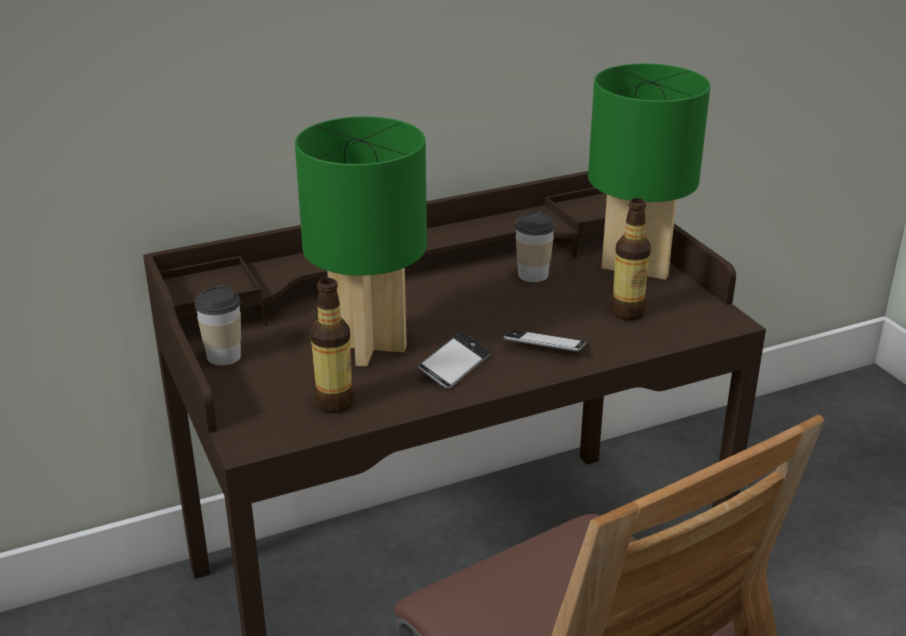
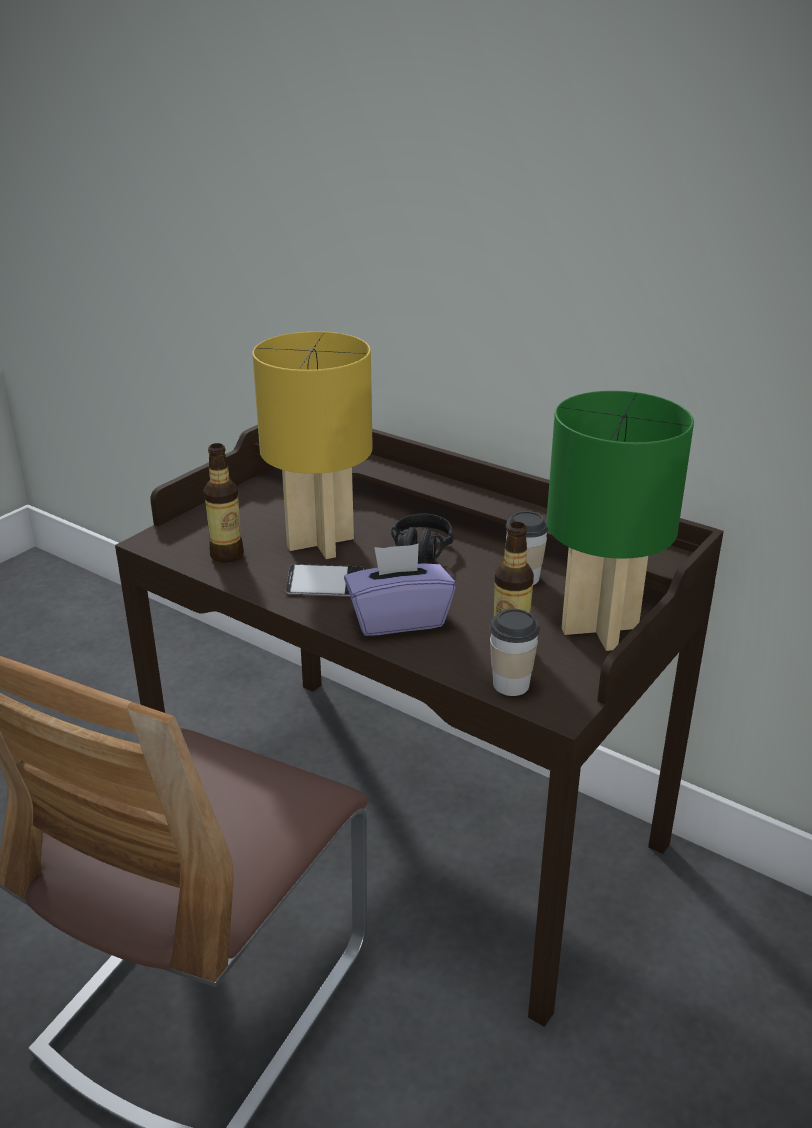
camera: 60 degrees right, 0 degrees up
cup [195,285,241,366] -> cup moved to [489,609,540,696]
green table lamp [295,116,427,367] -> yellow table lamp [252,331,373,559]
phone [504,330,586,351] -> purple tissue box [344,544,456,636]
none -> black headphones [392,513,453,564]

